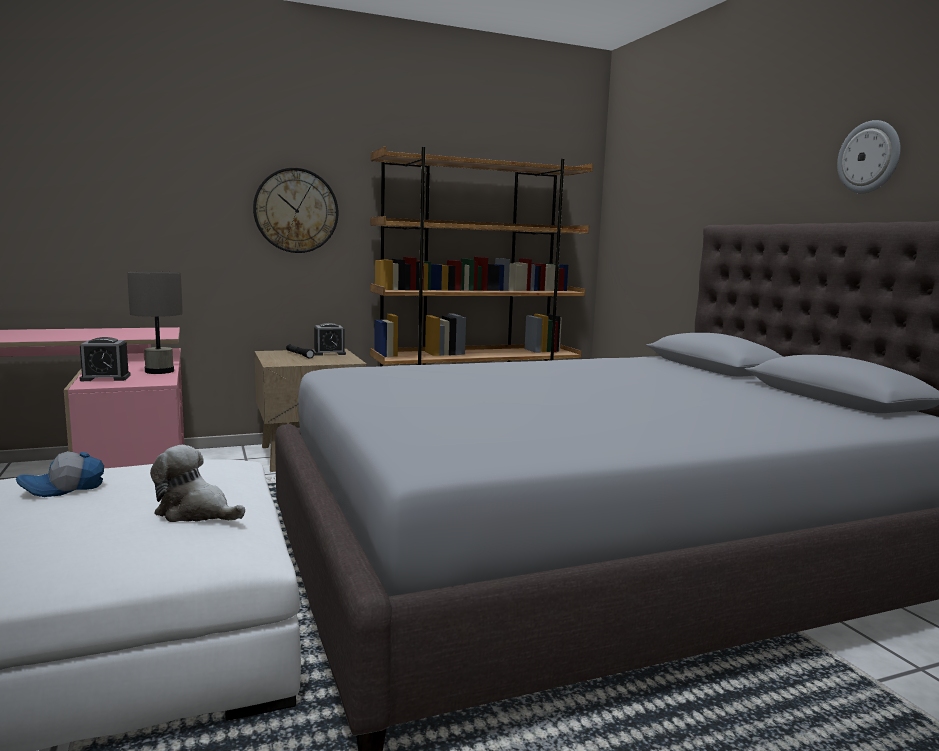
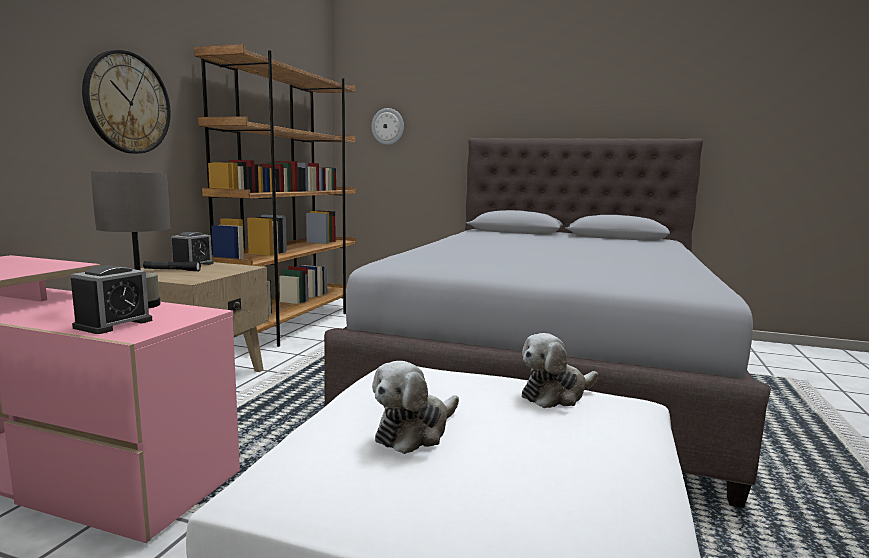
camera: 50 degrees left, 0 degrees up
cap [16,451,104,497] -> plush toy [372,361,459,454]
wall clock [837,120,901,193] -> wall clock moved to [371,108,404,145]

